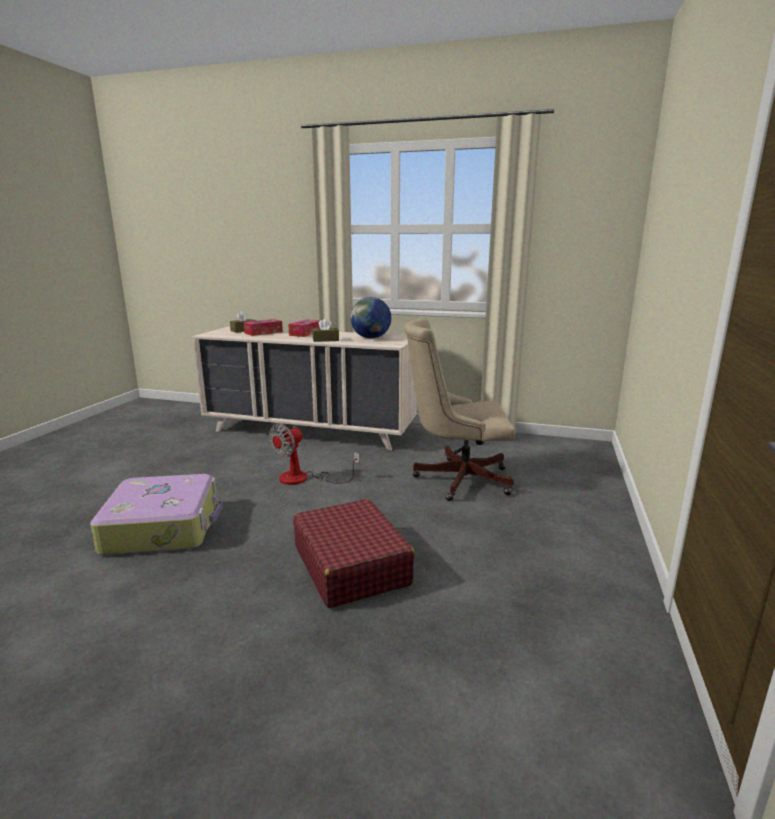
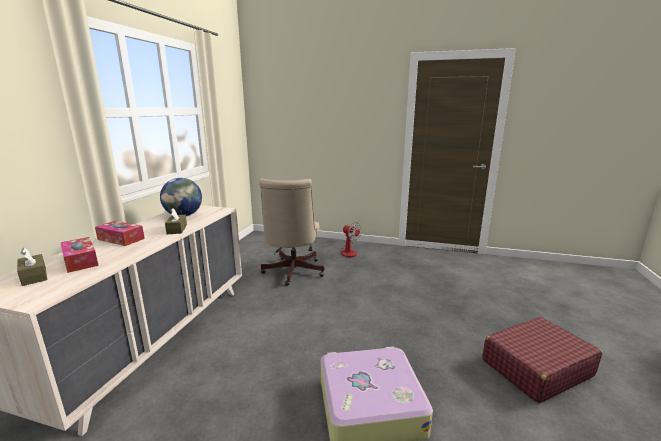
camera: 90 degrees left, 0 degrees up
fan [269,423,360,485] -> fan moved to [340,222,362,257]
red suitcase [293,499,415,608] -> red suitcase moved to [482,317,602,403]

